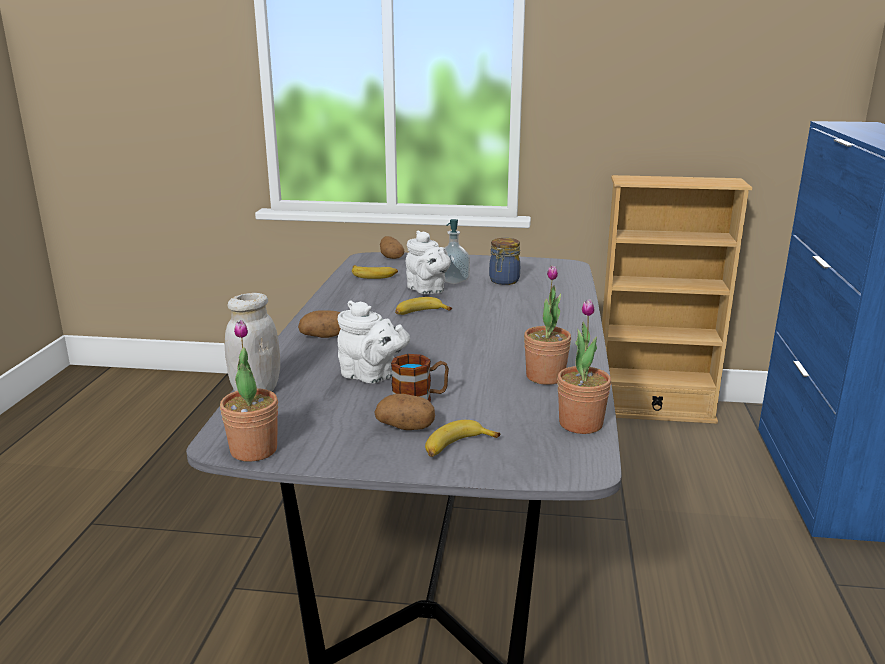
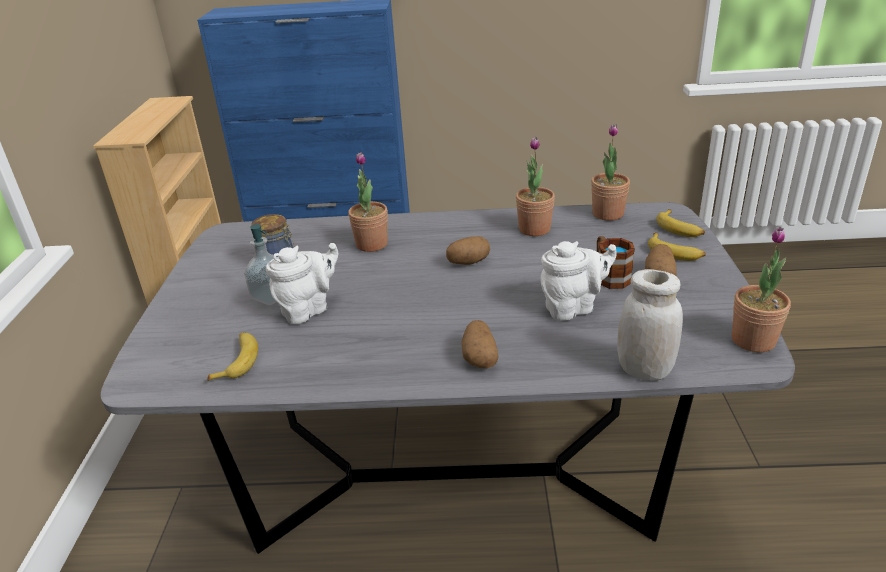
camera: 95 degrees left, 10 degrees up
white teapot [337,301,410,383] -> white teapot turned 45 degrees clockwise [541,241,617,320]
potato [380,236,404,259] -> potato moved to [446,236,490,265]
banana [395,297,452,315] -> banana moved to [656,209,705,237]
none -> potted plant [348,152,388,252]

